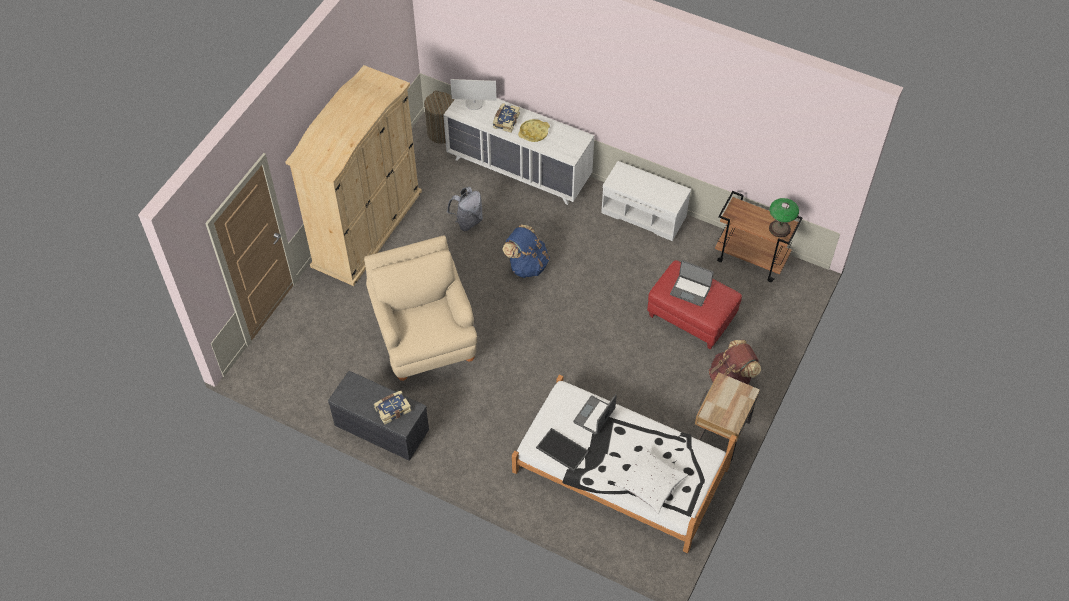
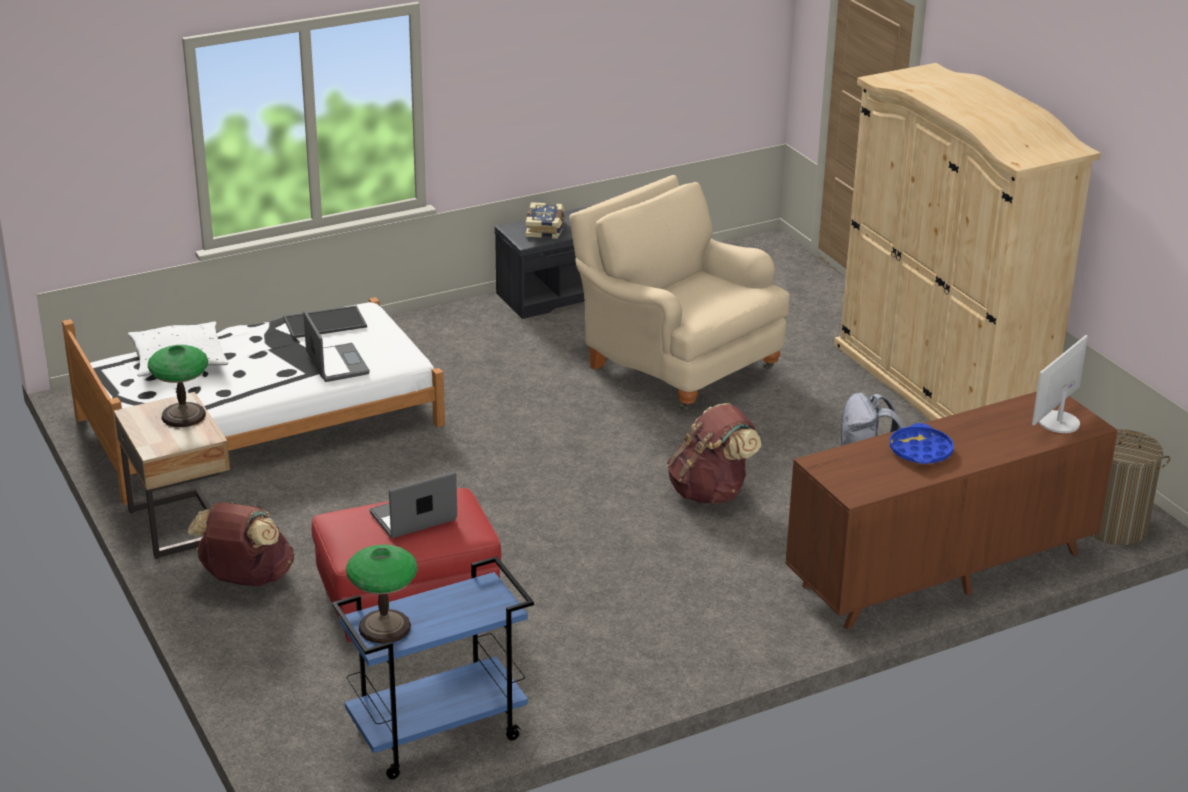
camera: 125 degrees right, 25 degrees down
beige armchair [364,235,477,381] -> beige armchair turned 150 degrees counterclockwise [569,175,789,411]
white dresser [443,98,594,205] -> brown dresser [786,392,1118,630]
book [493,103,520,132] -> none
blue backpack [502,224,550,278] -> brown backpack [667,403,761,504]
yellow tray [518,119,550,142] -> blue tray [890,423,954,464]
white bench [601,161,691,241] -> none
brown cart [715,191,803,282] -> blue cart [332,556,534,779]
none -> table lamp [148,345,208,427]

